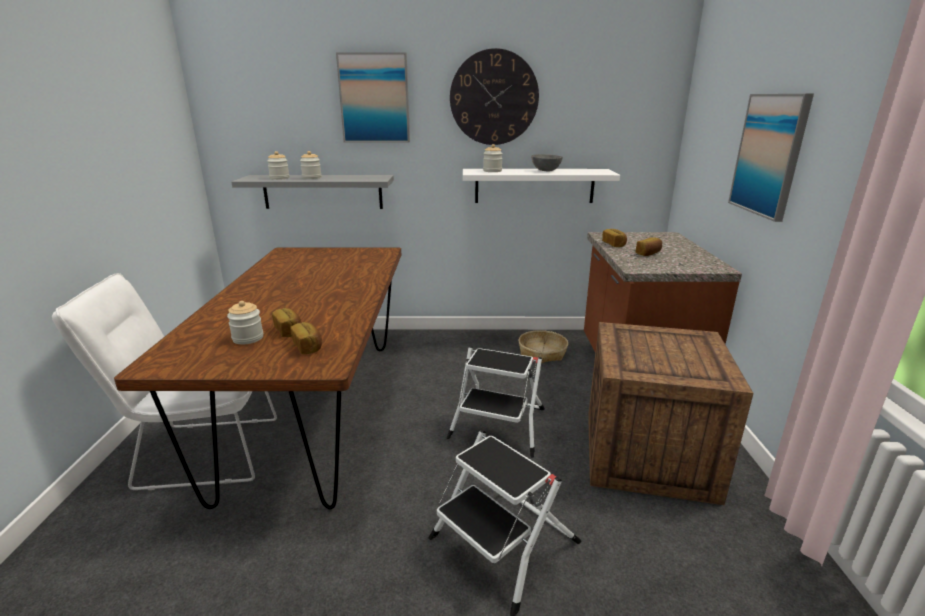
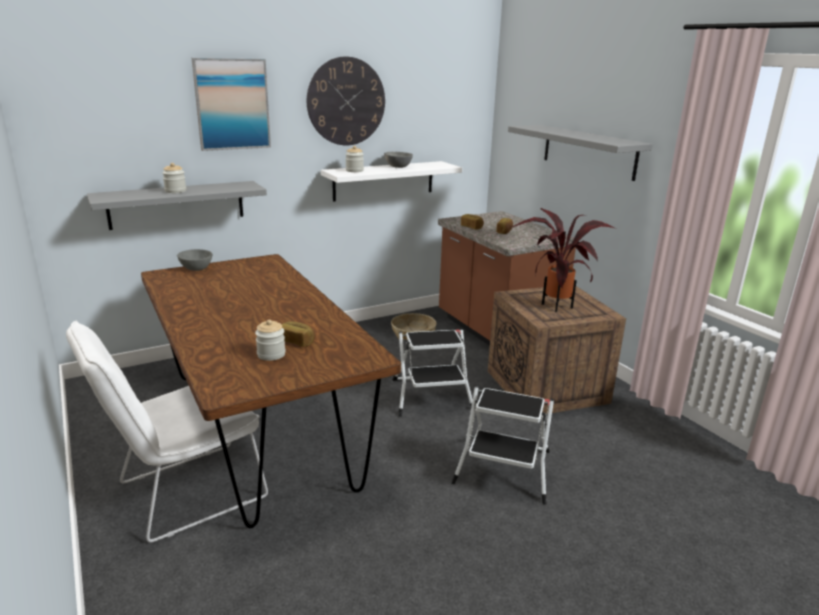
camera: 30 degrees left, 0 degrees up
jar [267,151,290,180] -> none
bread [290,322,322,354] -> none
picture [728,94,814,222] -> grey shelf [508,125,653,181]
none -> grey bowl [177,249,213,271]
none -> potted plant [510,208,615,312]

